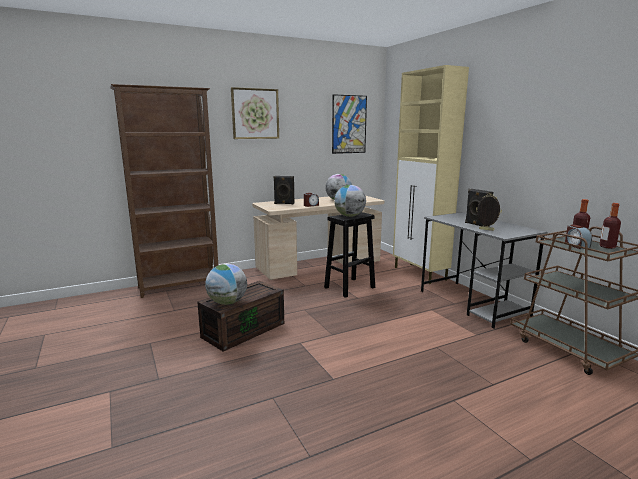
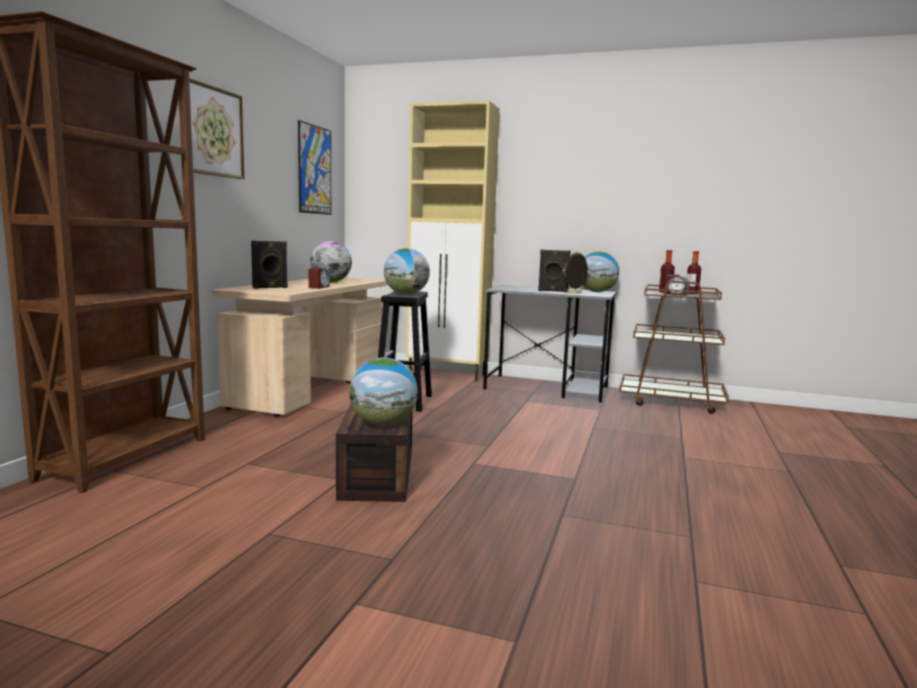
camera: 45 degrees left, 5 degrees down
none -> globe [583,251,619,292]

